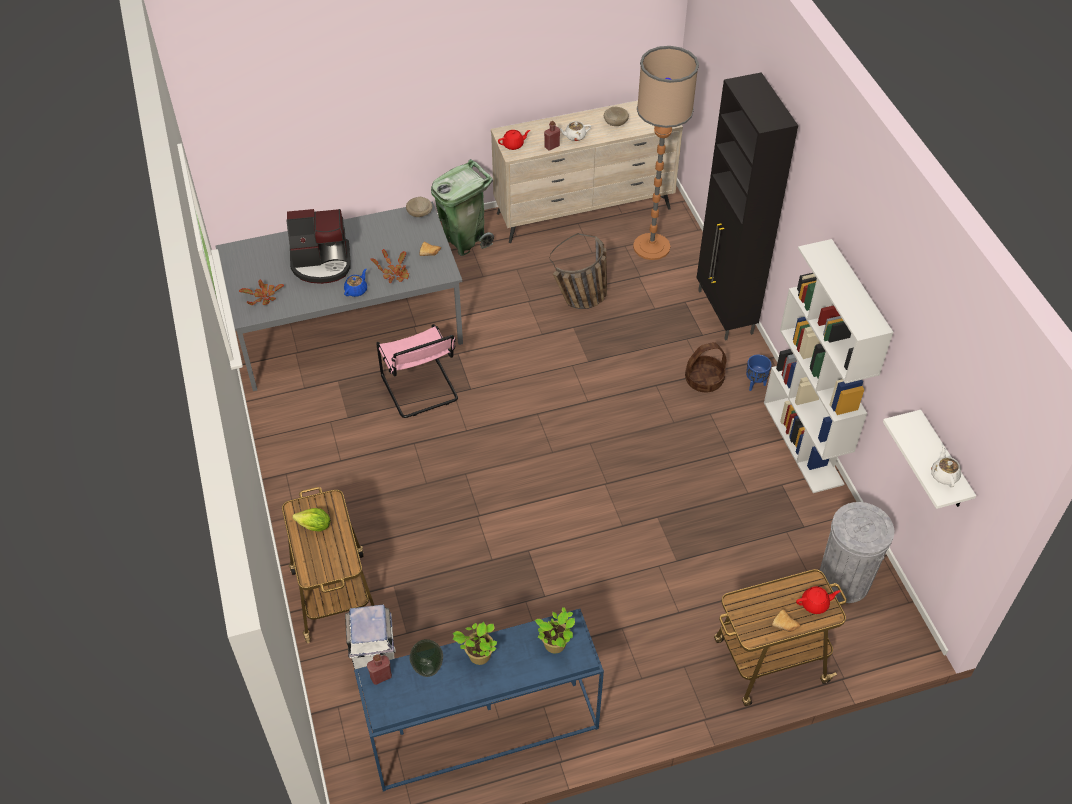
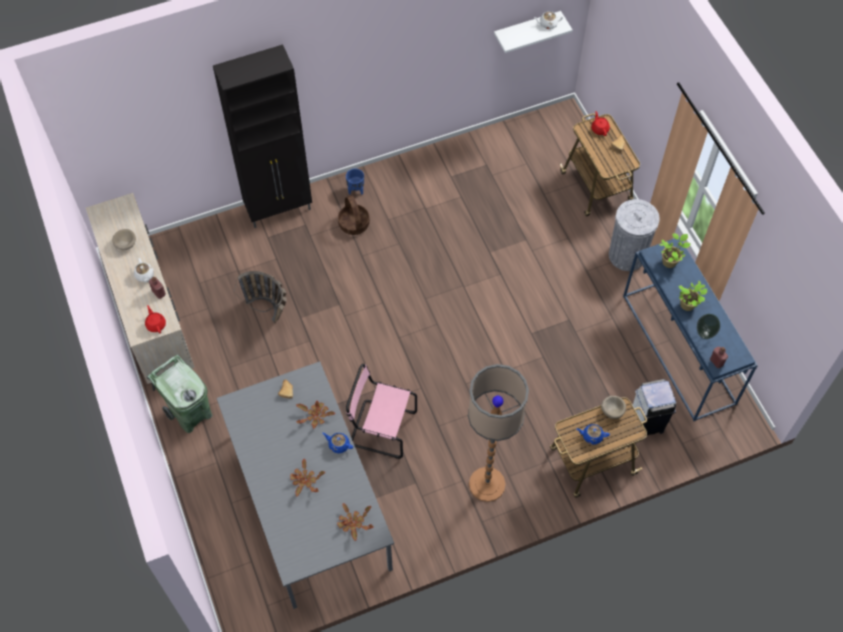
camera: 95 degrees left, 10 degrees up
coffee machine [286,209,351,284] -> potted plant [290,459,325,496]
lettuce [292,508,330,532] -> blue teapot [577,424,610,445]
pink chair [376,324,458,418] -> pink chair turned 135 degrees counterclockwise [346,364,417,459]
beige bowl [406,197,433,217] -> beige bowl moved to [601,396,626,419]
floor lamp [633,46,699,260] -> floor lamp moved to [468,364,529,502]
white bookcase [764,239,893,493] -> none
grey trash can [820,502,894,603] -> grey trash can moved to [609,199,660,271]

